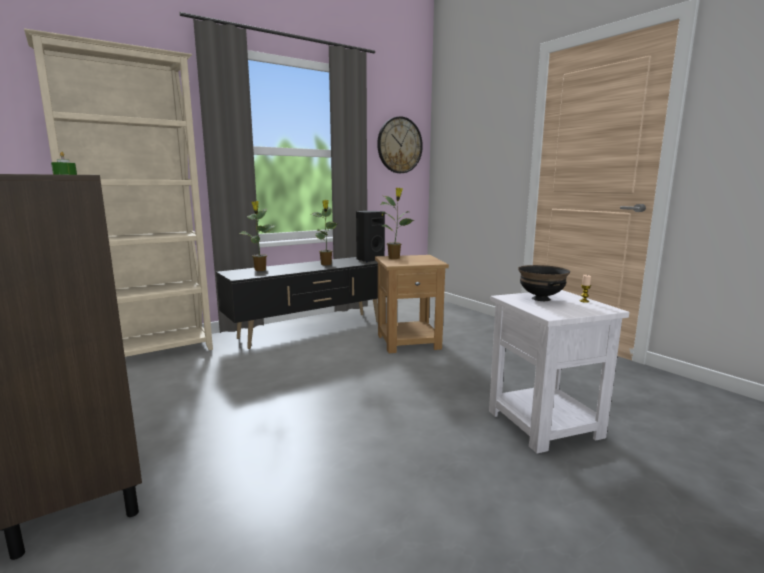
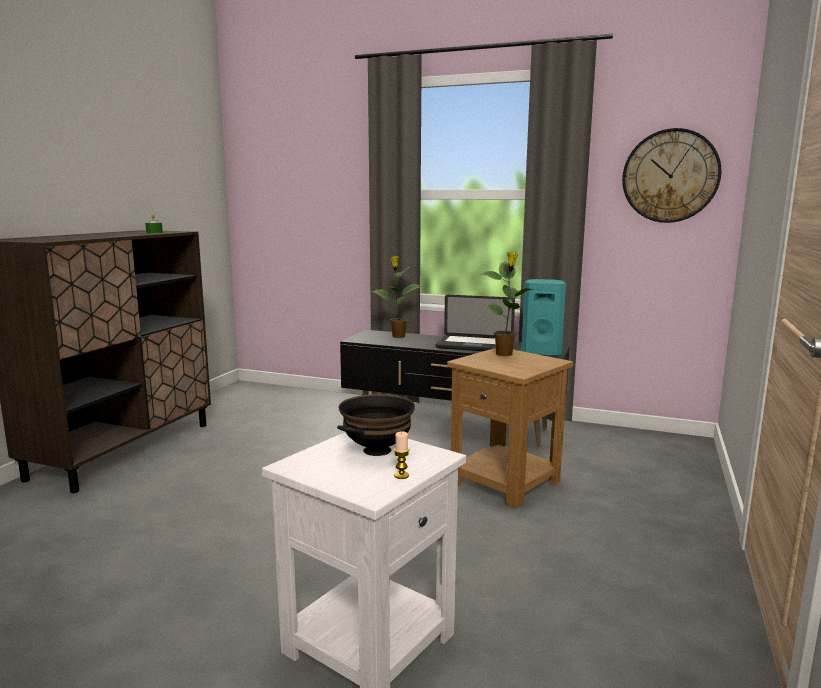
camera: 55 degrees right, 0 degrees up
beige bookcase [24,28,213,357] -> none
potted plant [312,200,338,265] -> laptop [436,295,515,351]
black speaker [356,211,385,262] -> turquoise speaker [521,279,566,356]

